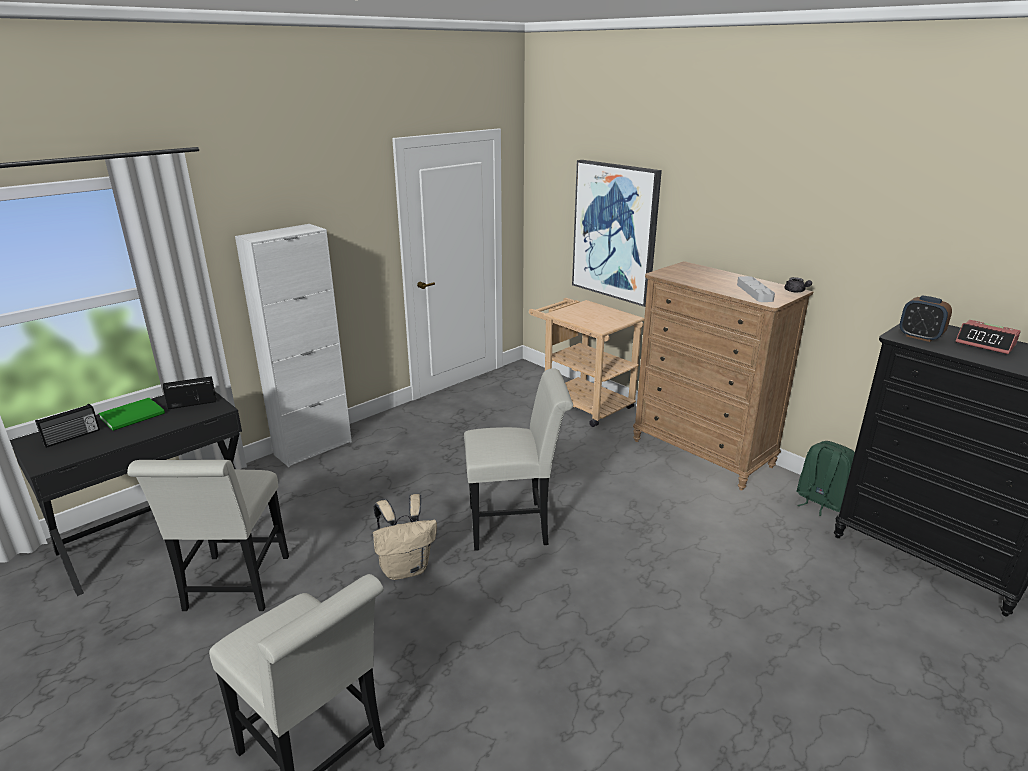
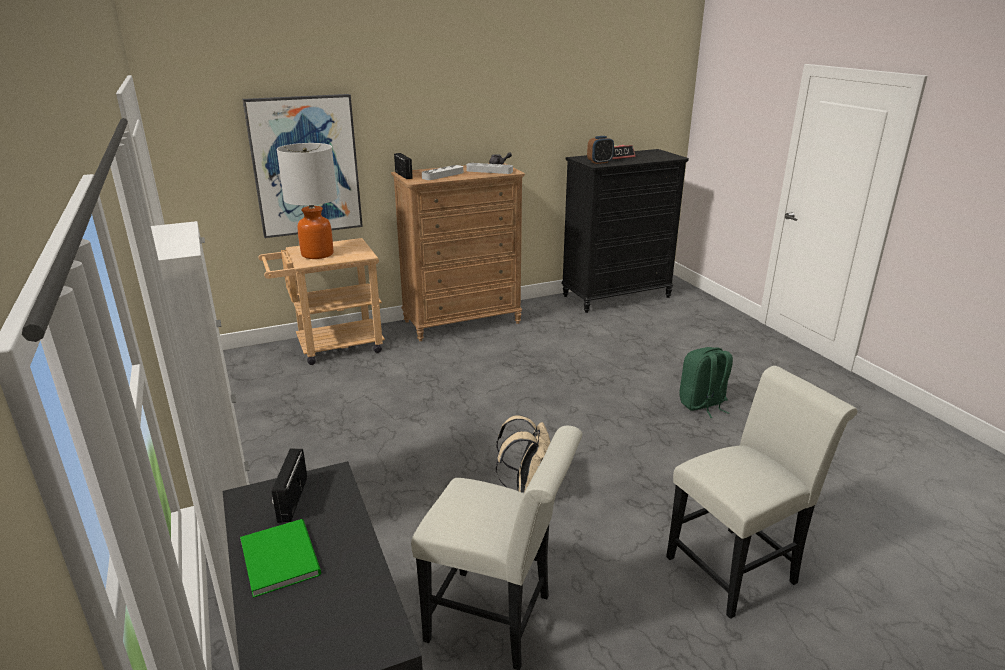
camera: 70 degrees left, 0 degrees up
radio [35,404,100,448] -> radio moved to [394,153,413,179]
white chair [464,368,573,551] -> none
green backpack [797,441,855,516] -> green backpack moved to [679,347,733,418]
none -> table lamp [277,143,337,259]
none -> grey tray [422,165,463,180]

